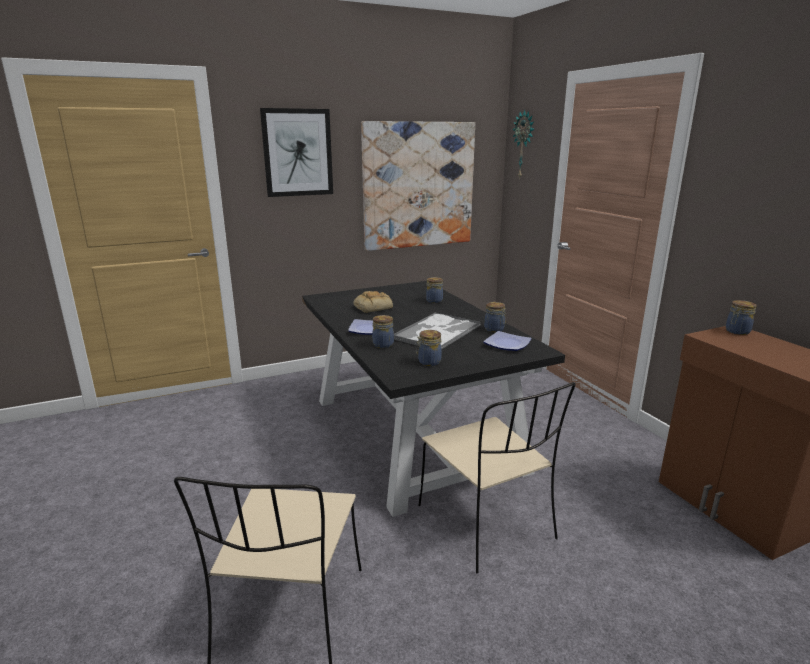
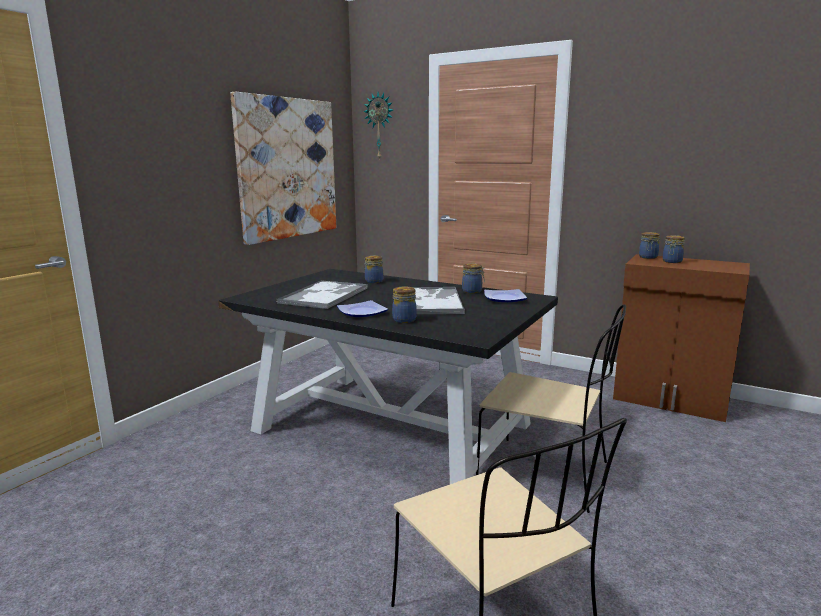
camera: 35 degrees left, 5 degrees down
picture [260,108,333,197] -> none
bread [353,291,393,313] -> tray [277,280,368,309]
jar [416,330,442,366] -> jar moved to [663,235,685,263]

